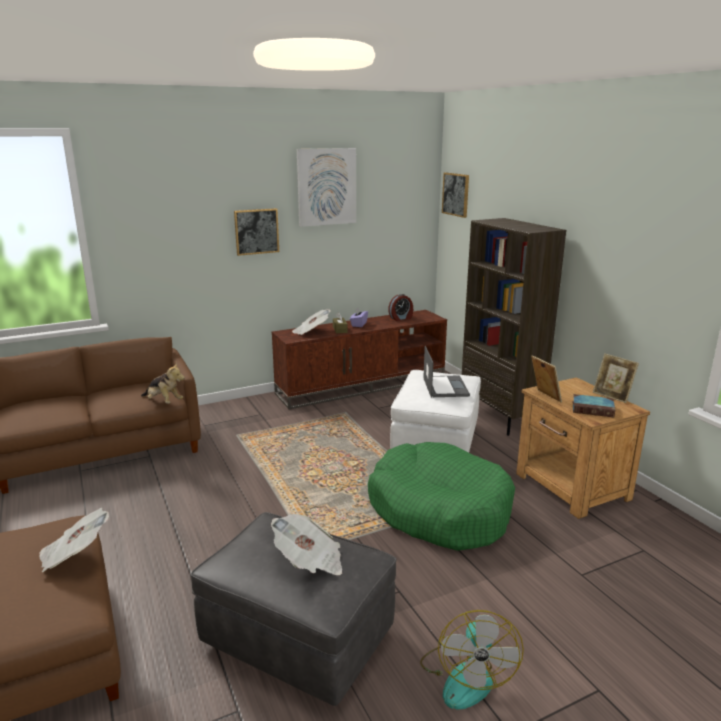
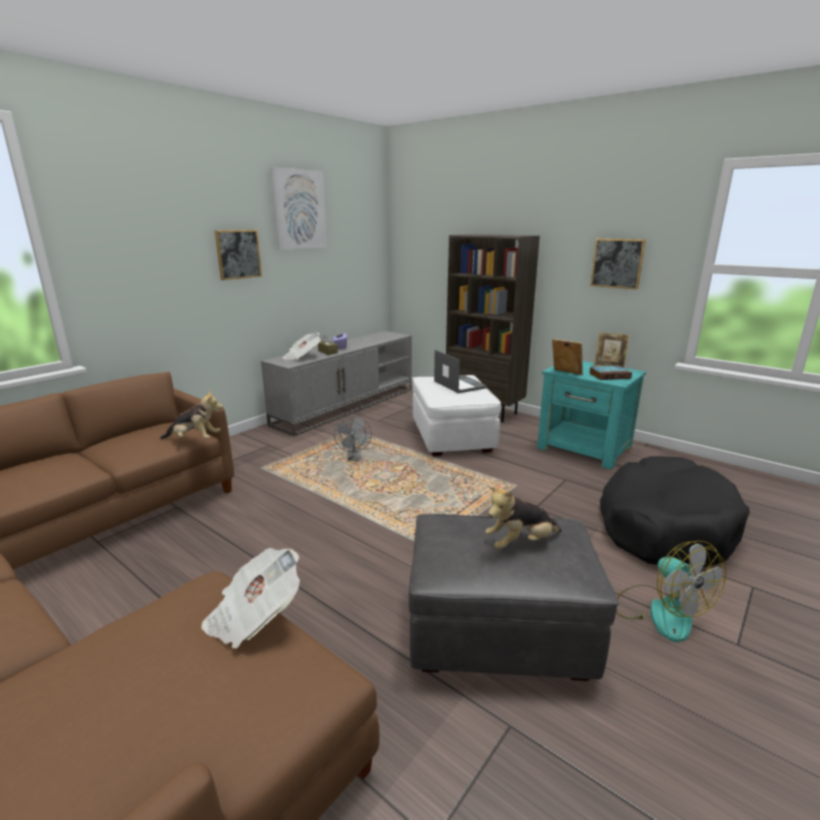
camera: 25 degrees left, 0 degrees up
newspaper [271,514,342,575] -> plush toy [485,486,562,549]
brown tv stand [272,310,447,409] -> grey tv stand [261,331,412,436]
green dog bed [368,442,515,551] -> none
alarm clock [388,294,413,321] -> none
picture [442,172,469,218] -> picture moved to [590,238,646,290]
brown nightstand [516,377,650,519] -> turquoise nightstand [537,361,646,470]
none -> grey fan [334,415,372,461]
none -> black dog bed [600,456,750,567]

